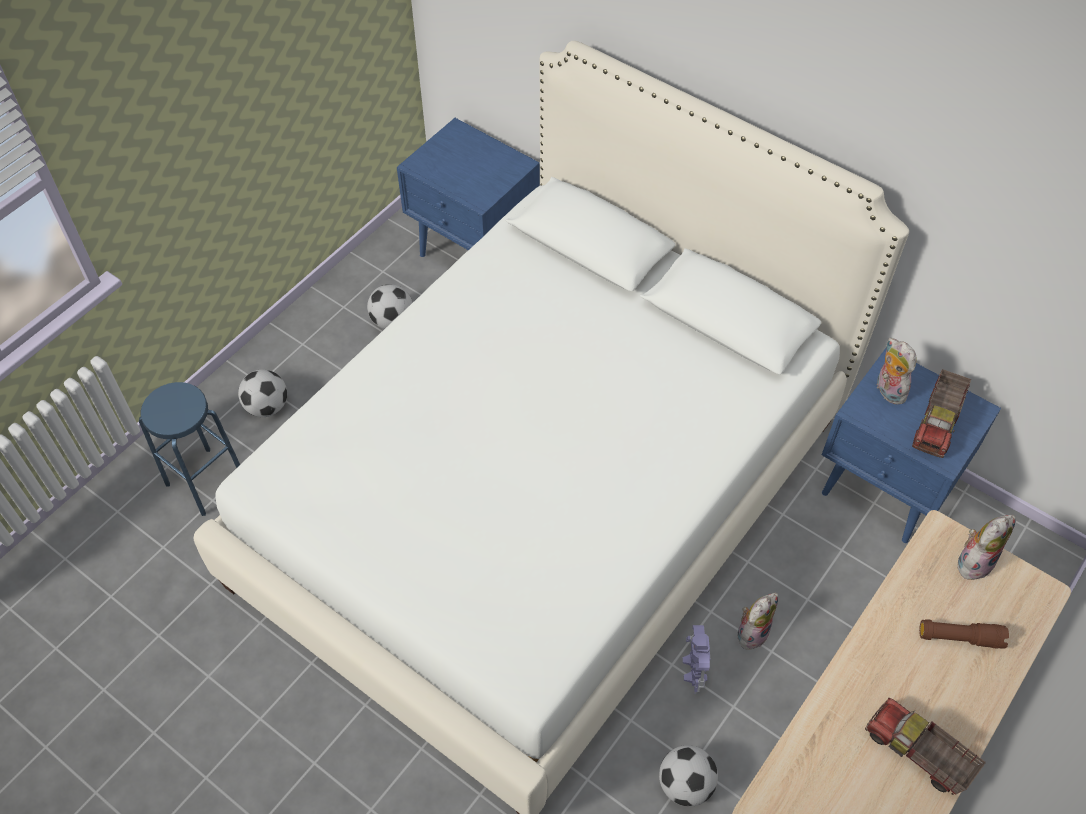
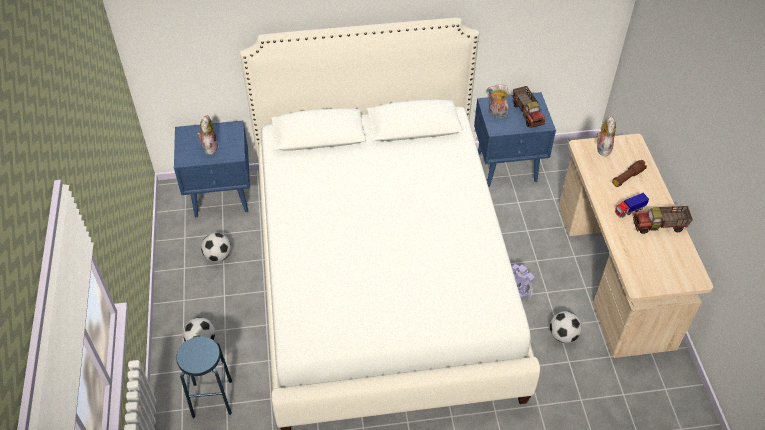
camera: 45 degrees left, 5 degrees down
plush toy [737,593,778,649] -> plush toy moved to [197,115,219,155]
none -> toy truck [615,193,649,217]

